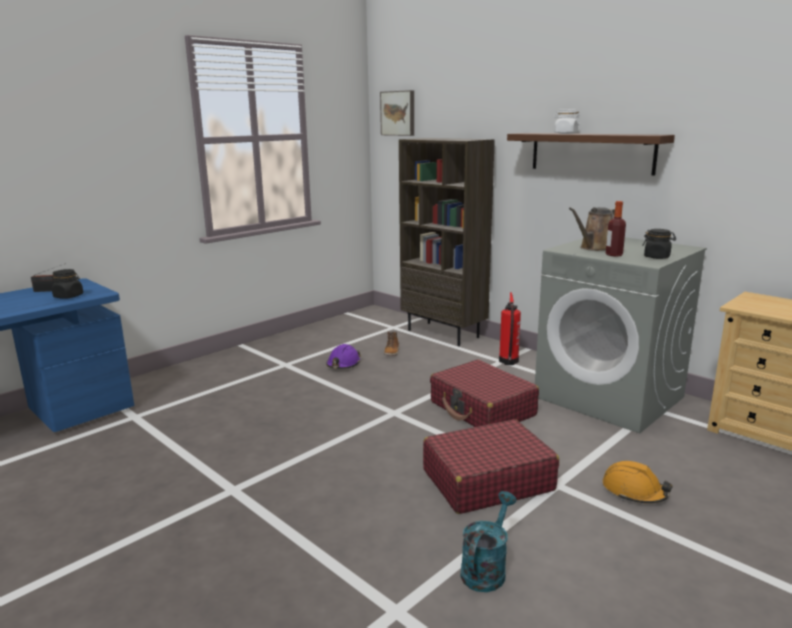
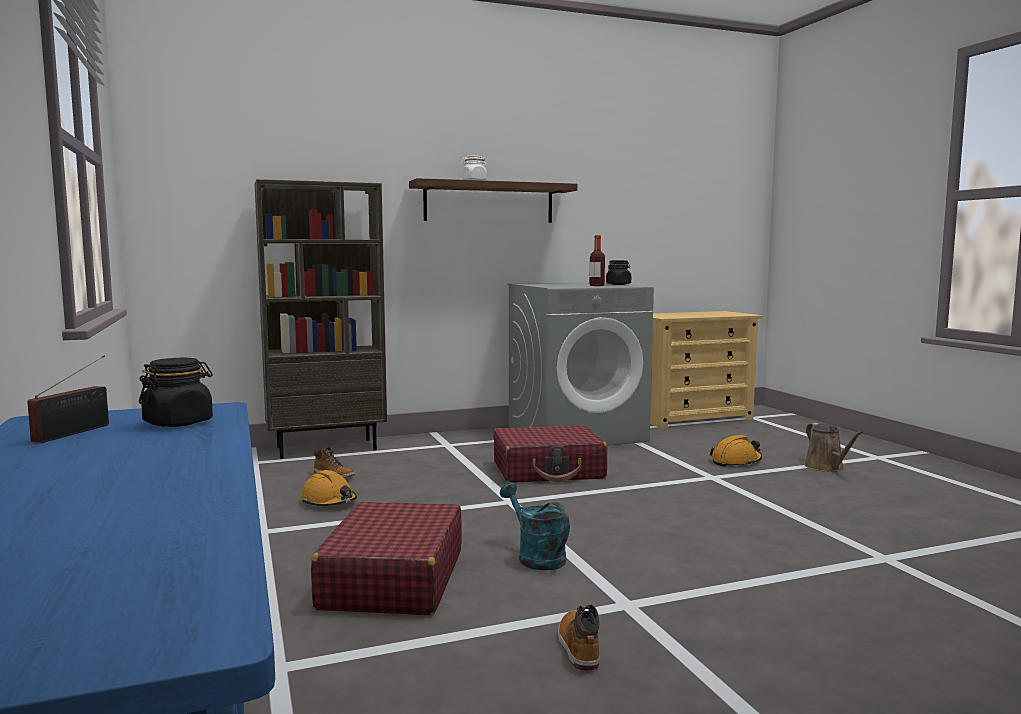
camera: 65 degrees left, 10 degrees down
purple hard hat [326,344,361,369] -> orange hard hat [301,470,357,506]
picture [380,90,414,136] -> none
red suitcase [423,419,559,514] -> red suitcase moved to [311,502,462,615]
turquoise watering can [460,491,517,592] -> turquoise watering can moved to [500,482,570,570]
fire extinguisher [499,292,521,365] -> none
brown watering can [569,207,615,251] -> brown watering can moved to [804,423,863,472]
none -> boot [558,604,599,671]

